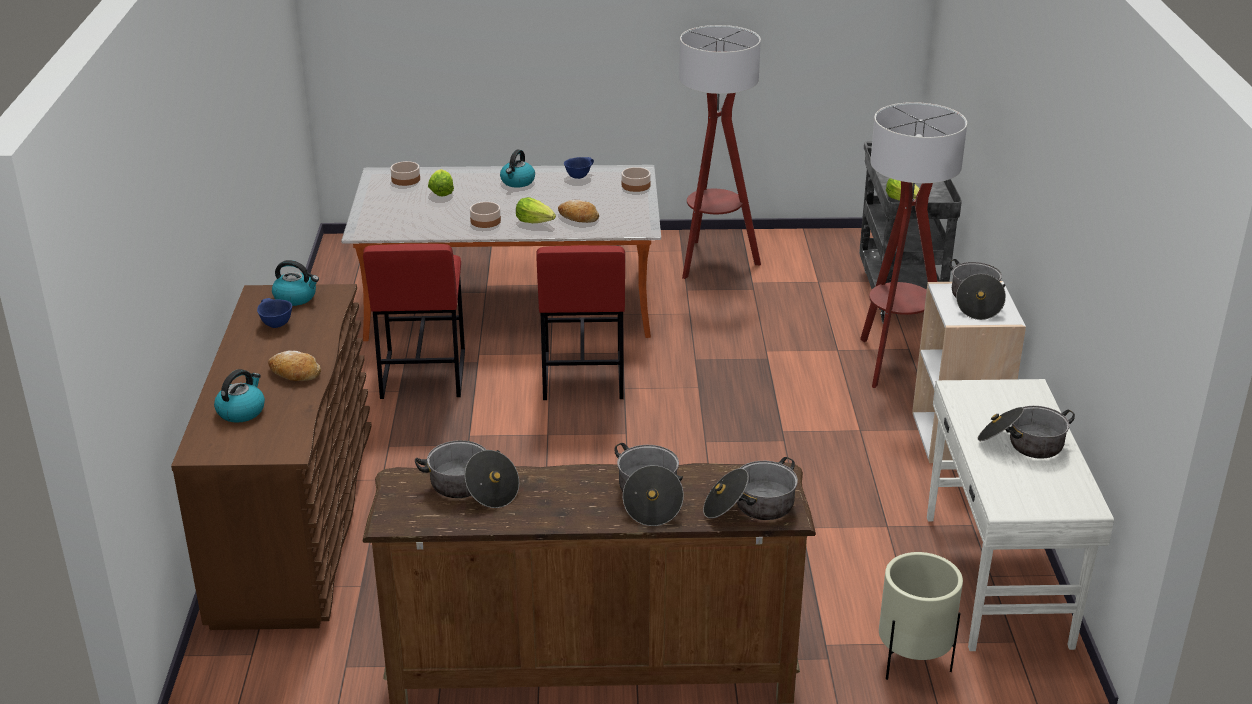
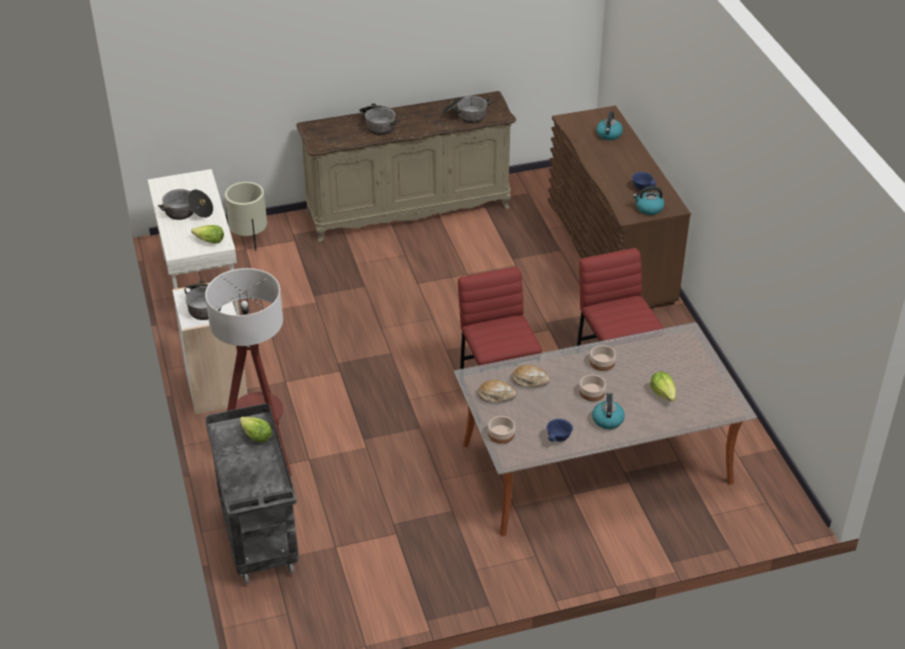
camera: 165 degrees right, 10 degrees up
bread [268,350,321,381] -> bread moved to [478,380,517,402]
bowl [390,161,420,186] -> bowl moved to [579,375,606,401]
lettuce [516,197,556,223] -> lettuce moved to [191,225,224,244]
floor lamp [679,25,761,279] -> none
cooking pot [703,457,798,520] -> none

